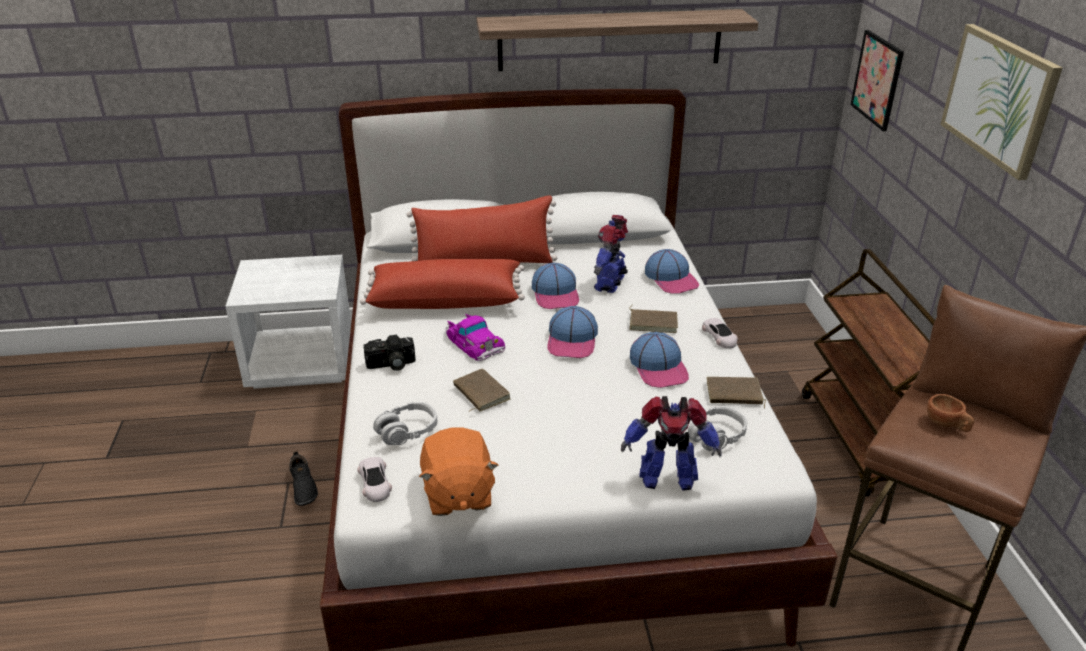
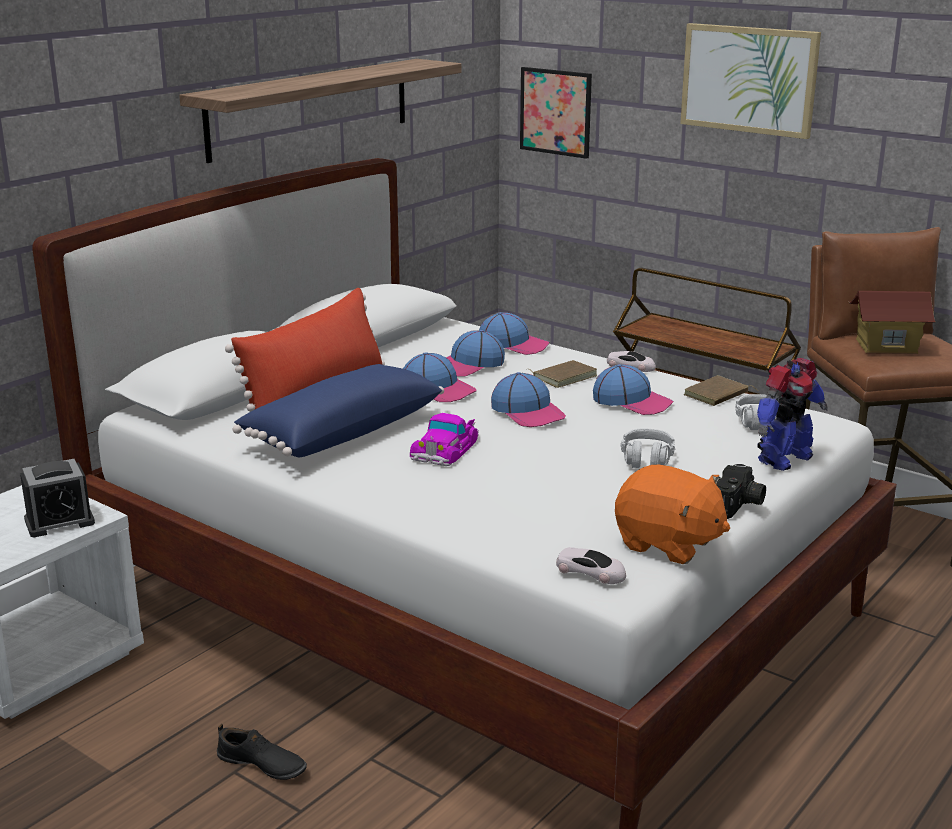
camera: 45 degrees left, 10 degrees down
red pillow [360,259,525,309] -> blue pillow [233,364,444,457]
camera [363,335,416,371] -> camera moved to [717,464,766,519]
grey headphones [373,402,438,445] -> grey headphones moved to [620,428,675,468]
toy car [445,314,505,361] -> toy car turned 105 degrees clockwise [410,413,479,466]
brown book [453,368,510,412] -> none
toy robot [594,215,628,293] -> cap [446,330,505,377]
brown cup [927,394,974,432] -> toy house [849,291,936,354]
none -> alarm clock [20,459,95,537]

